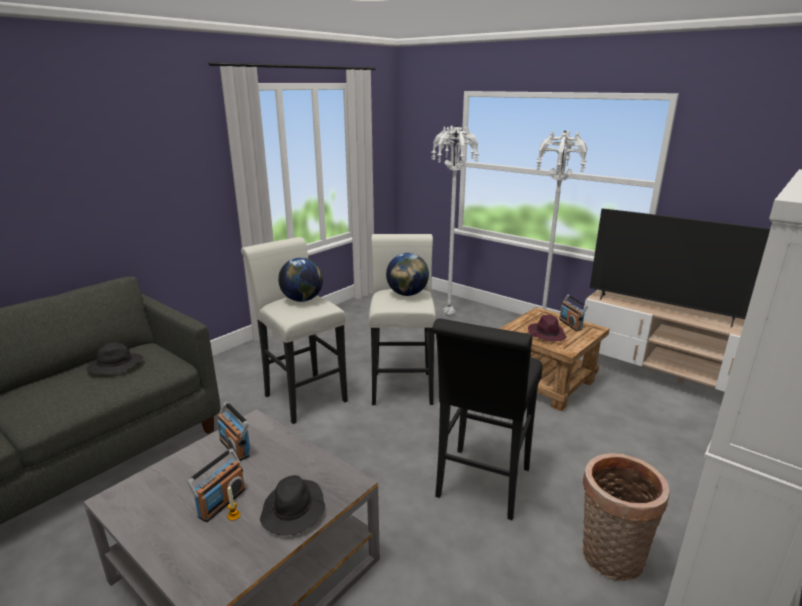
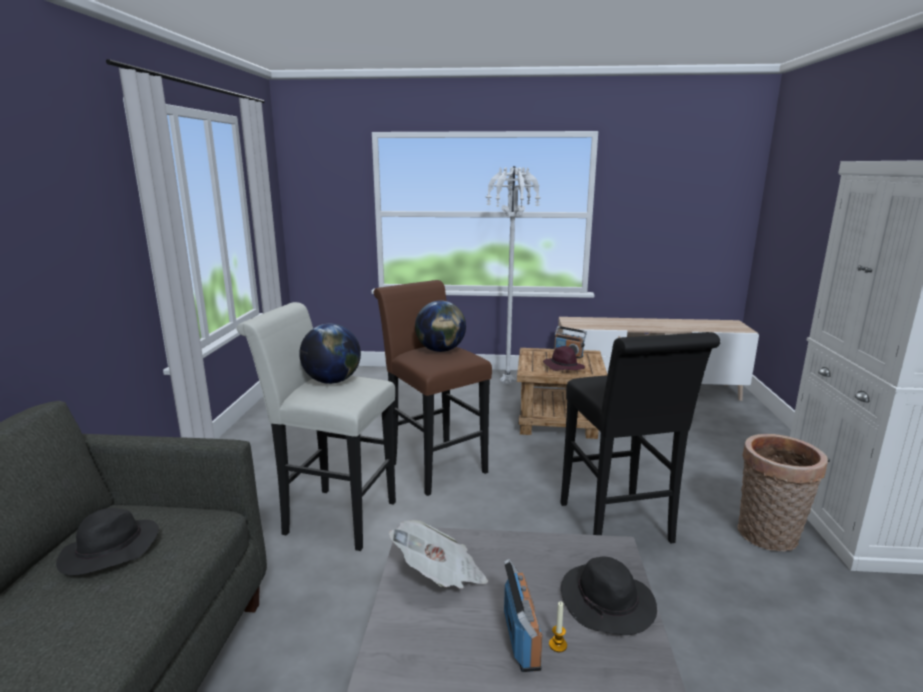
camera: 35 degrees left, 5 degrees down
radio [217,402,250,461] -> newspaper [389,520,488,589]
white stool [369,234,436,405] -> brown stool [374,280,492,496]
white floor lamp [431,126,479,315] -> none
television [590,208,770,328] -> none

